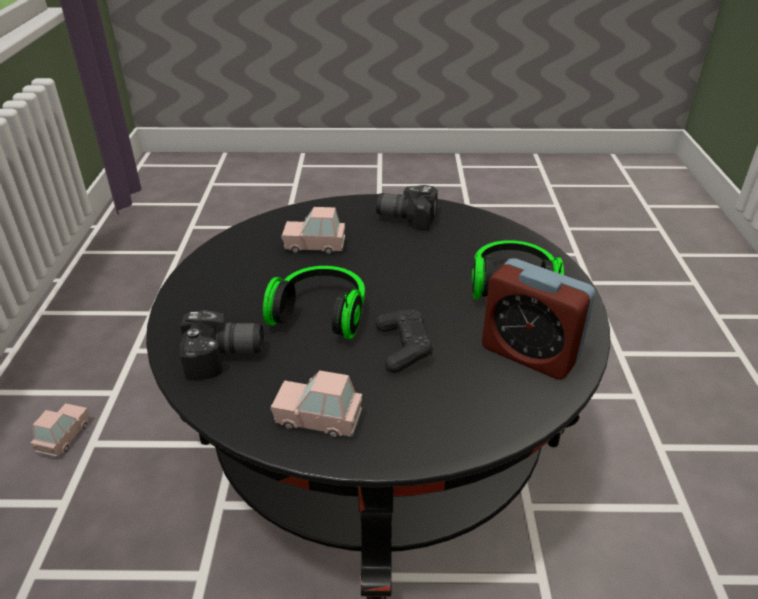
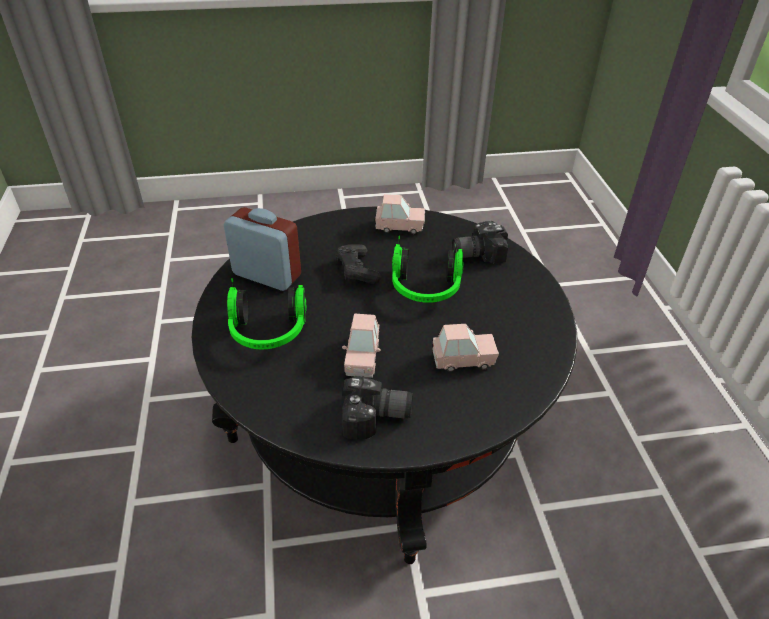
camera: 170 degrees right, 5 degrees up
pink toy car [30,403,89,458] -> pink toy car moved to [342,314,381,378]

